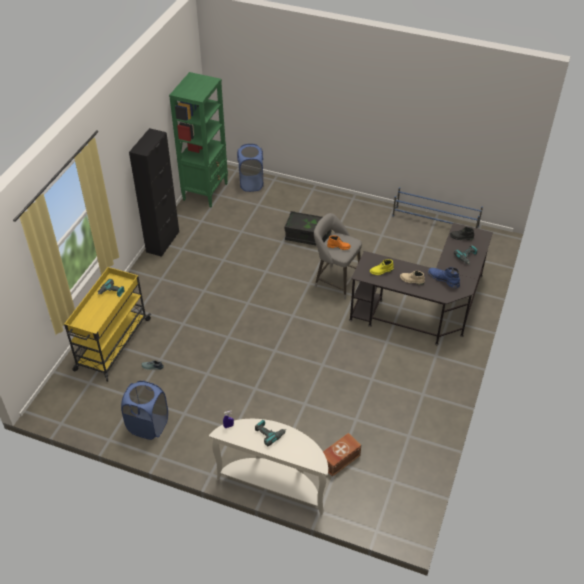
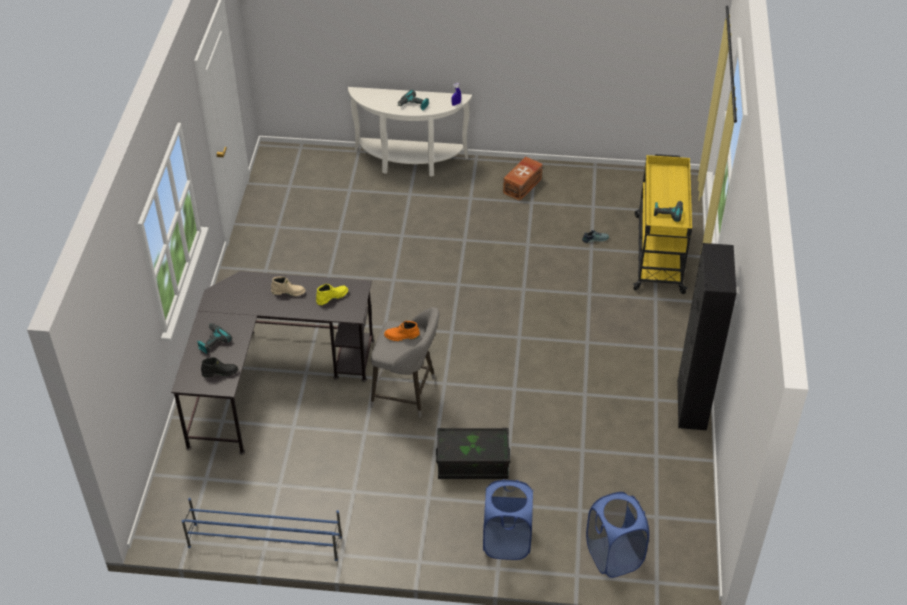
camera: 165 degrees right, 0 degrees up
blue laundry basket [121,381,168,440] -> blue laundry basket moved to [483,479,533,560]
green bookcase [169,72,228,207] -> none
brown storage box [323,433,361,477] -> brown storage box moved to [503,157,543,201]
blue boot [428,267,460,288] -> none

